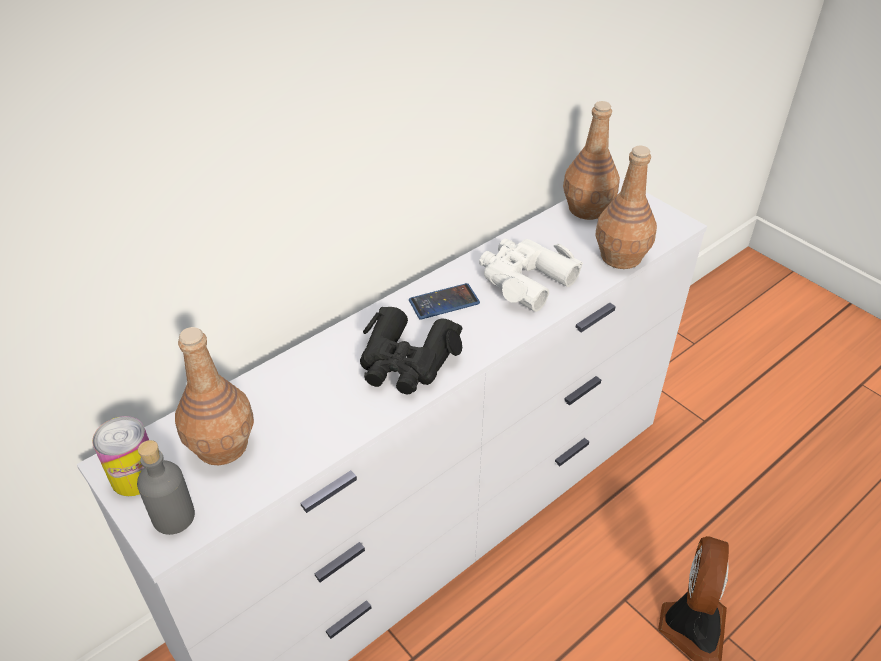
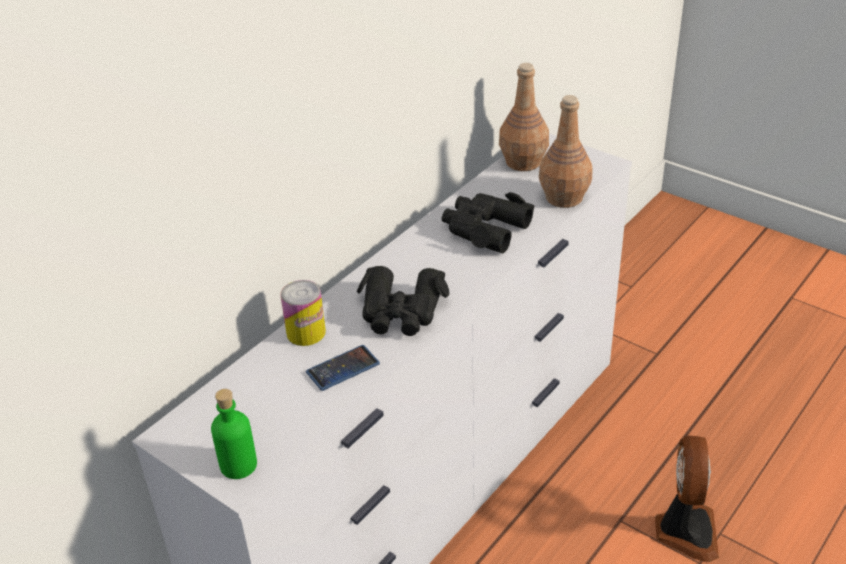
camera: 10 degrees left, 5 degrees down
can [92,416,149,496] -> can moved to [280,280,326,346]
grey bottle [137,440,195,535] -> green bottle [211,389,257,479]
brown bottle [175,327,254,465] -> none
phone [409,283,480,320] -> phone moved to [306,345,380,391]
white binoculars [479,238,583,312] -> black binoculars [441,192,535,253]

